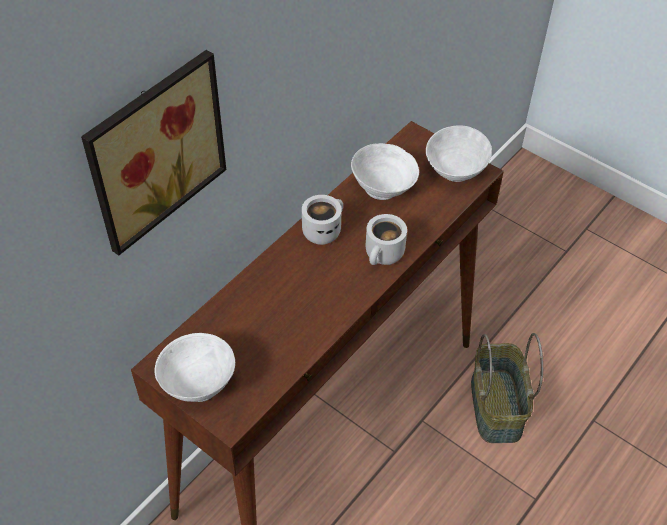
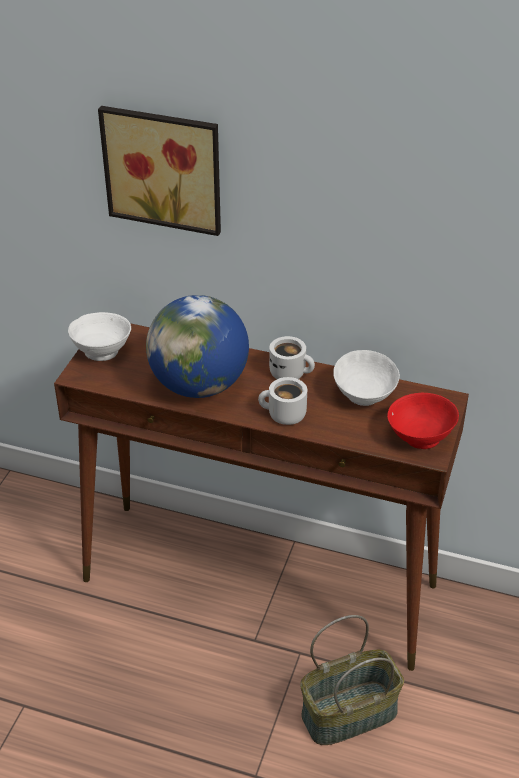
camera: 70 degrees right, 10 degrees down
white bowl [426,125,492,182] -> red bowl [387,393,459,449]
none -> globe [146,295,249,398]

